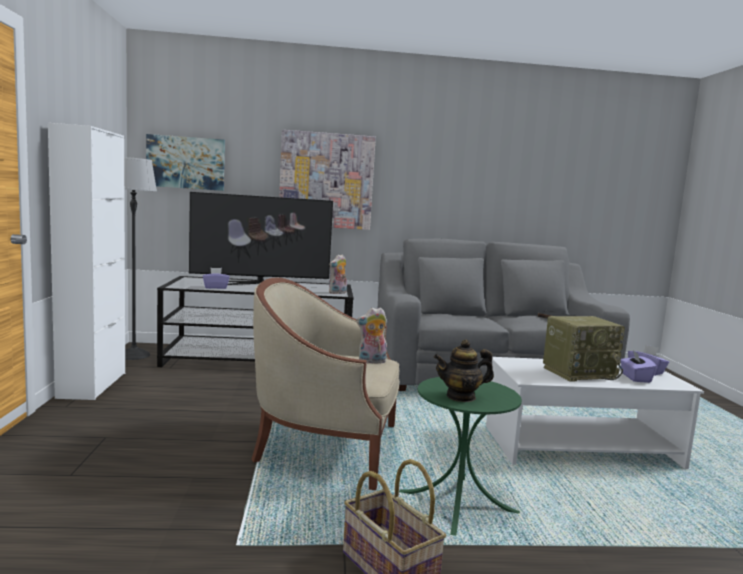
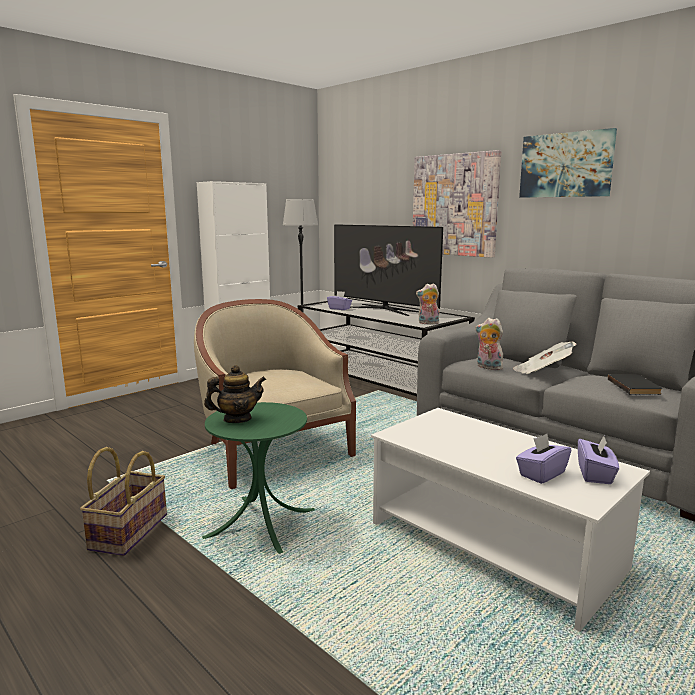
camera: 50 degrees right, 5 degrees up
picture [146,134,225,191] -> picture moved to [519,128,617,198]
plush toy [356,307,387,364] -> plush toy moved to [475,318,503,370]
teapot [434,339,494,402] -> teapot turned 120 degrees clockwise [204,365,266,423]
radio [543,316,625,382] -> none
none -> newspaper [513,342,577,374]

